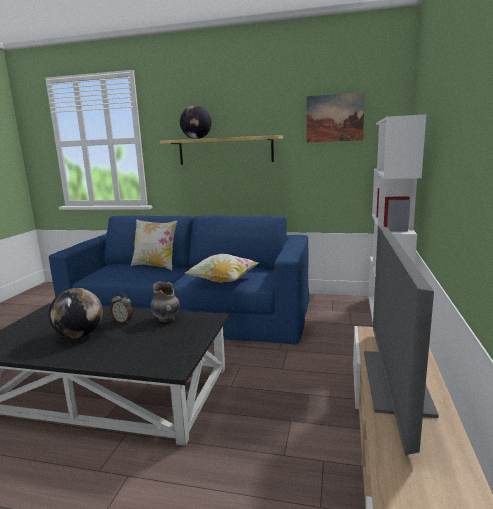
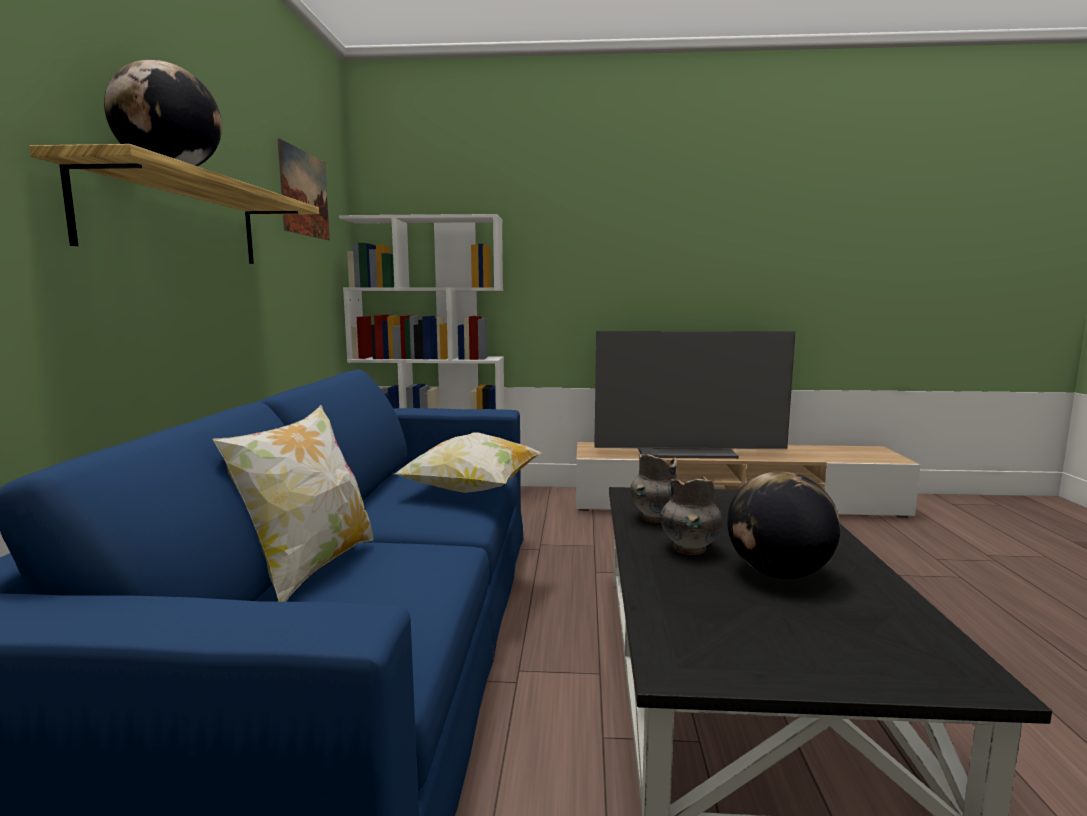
camera: 100 degrees left, 5 degrees down
alarm clock [111,293,133,323] -> grey vase [660,476,723,555]

